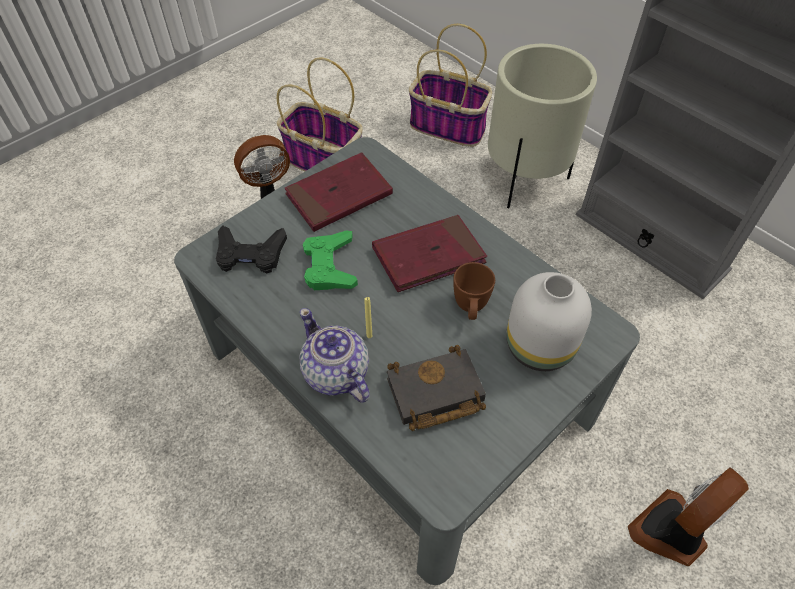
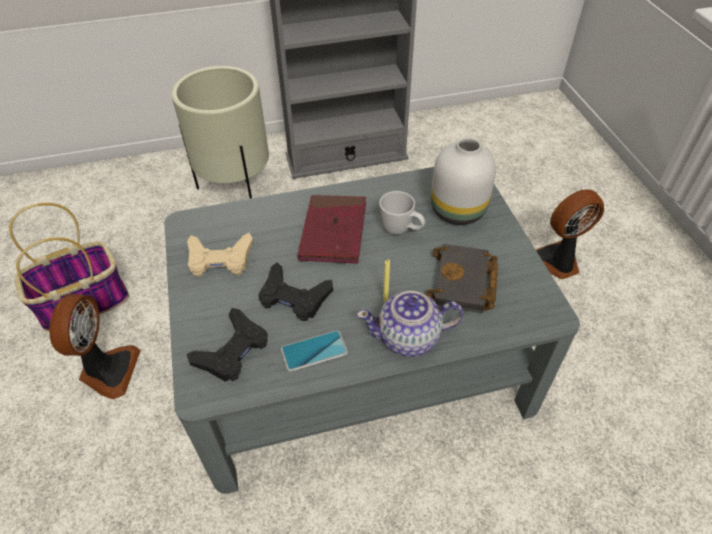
camera: 60 degrees left, 5 degrees down
red book [285,153,393,232] -> beige game controller [187,233,253,277]
green game controller [303,231,358,290] -> black game controller [258,262,333,321]
basket [409,24,492,147] -> none
brown mug [453,262,495,320] -> white mug [379,191,425,235]
fan [628,467,749,566] -> fan turned 75 degrees clockwise [536,189,604,279]
none -> phone [281,330,348,372]

